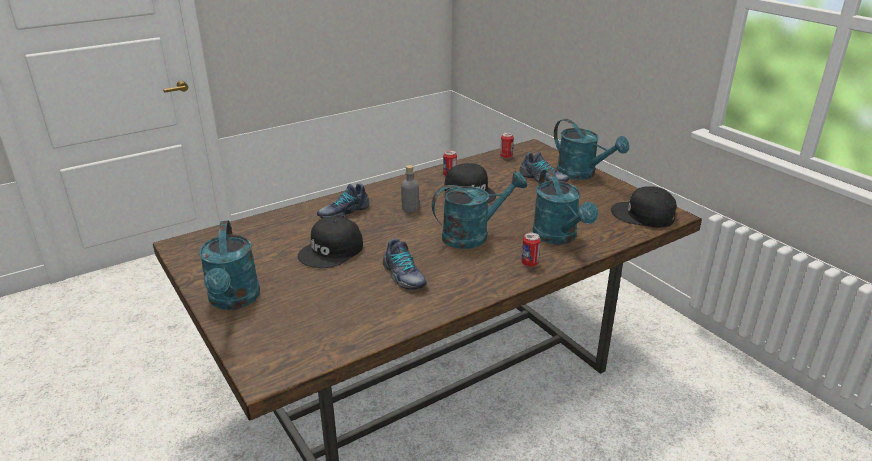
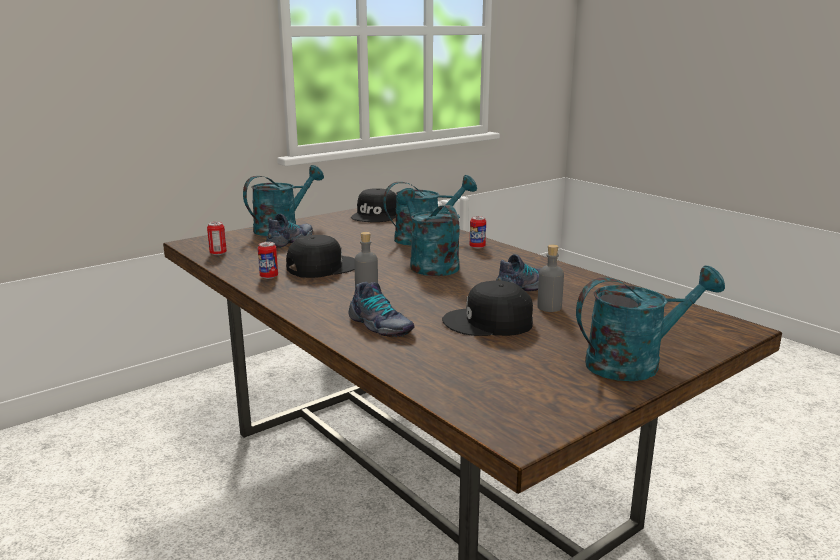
camera: 95 degrees left, 10 degrees down
black cap [298,216,363,268] -> black cap turned 150 degrees clockwise [442,280,533,336]
none -> grey bottle [537,244,564,312]

